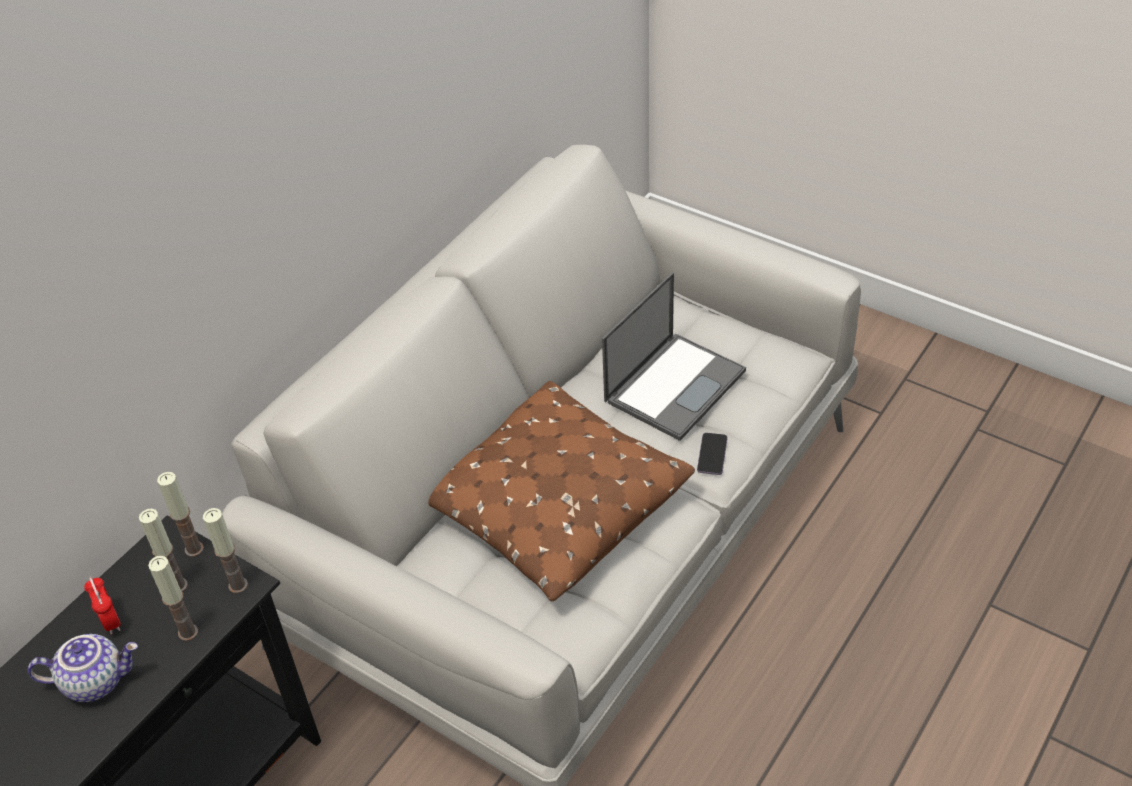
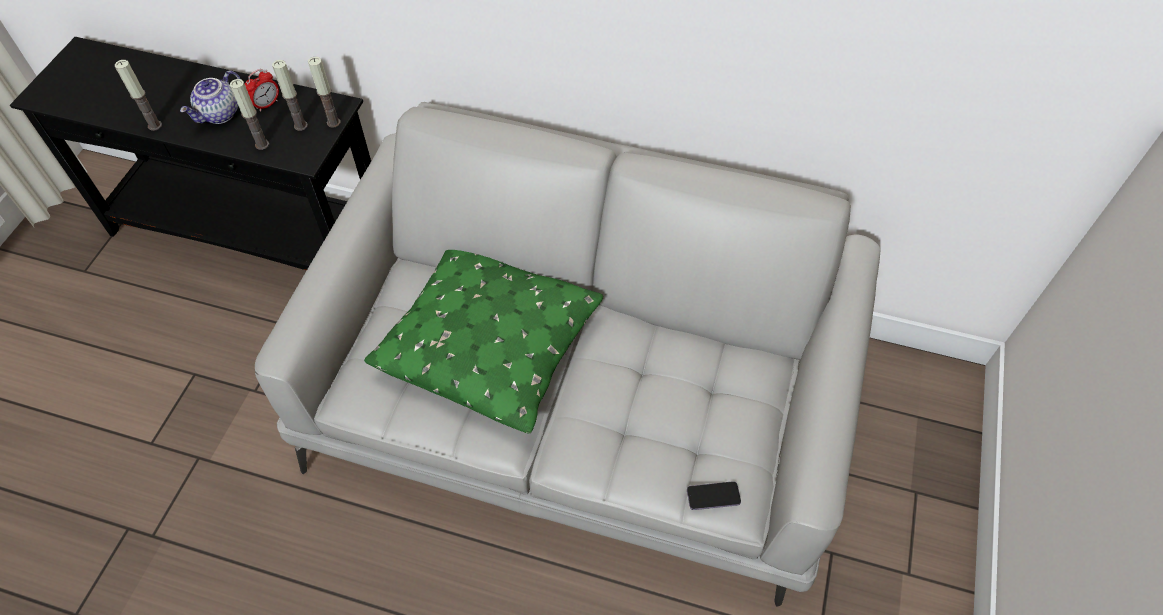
camera: 70 degrees right, 10 degrees up
teapot [28,634,138,702] -> teapot turned 60 degrees clockwise [180,71,240,124]
candle [203,508,248,593] -> candle moved to [115,60,162,131]
brown pillow [428,381,695,601] -> green pillow [364,250,603,434]
laptop [602,272,746,441] -> none
phone [697,433,727,475] -> phone moved to [687,481,741,510]

